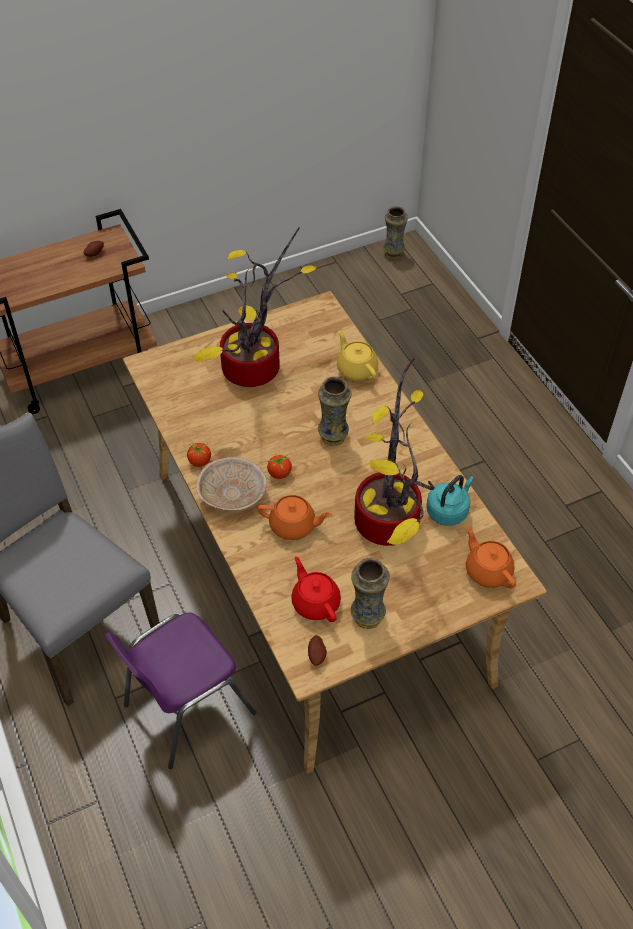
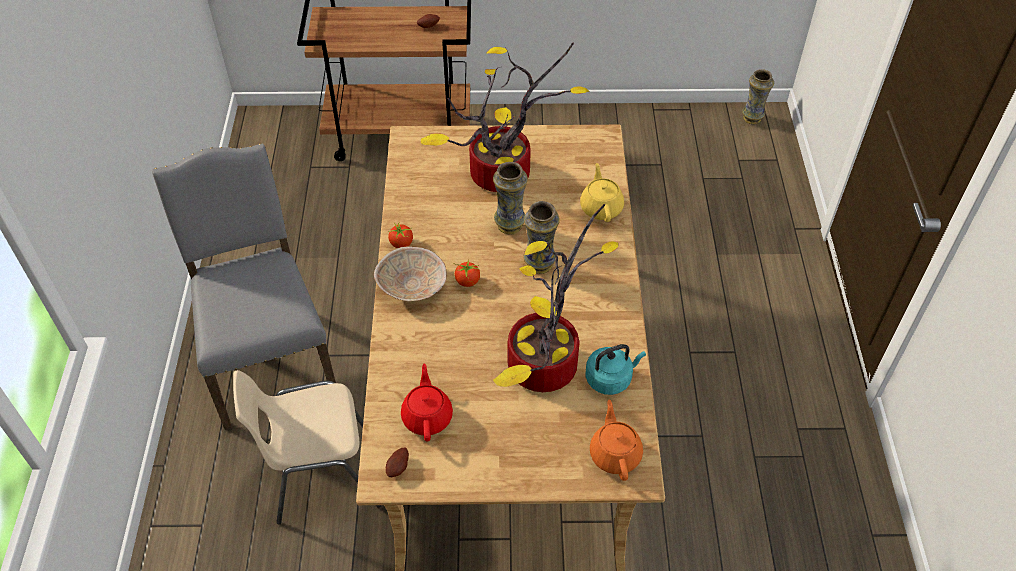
camera: 25 degrees right, 0 degrees up
purple chair [105,612,256,769] -> beige chair [233,370,381,525]
orange teapot [258,495,332,540] -> none
vase [351,558,390,629] -> vase moved to [493,162,528,235]

